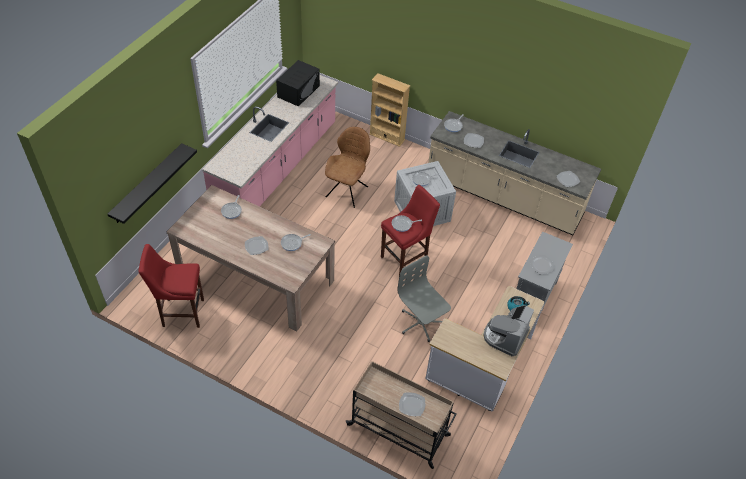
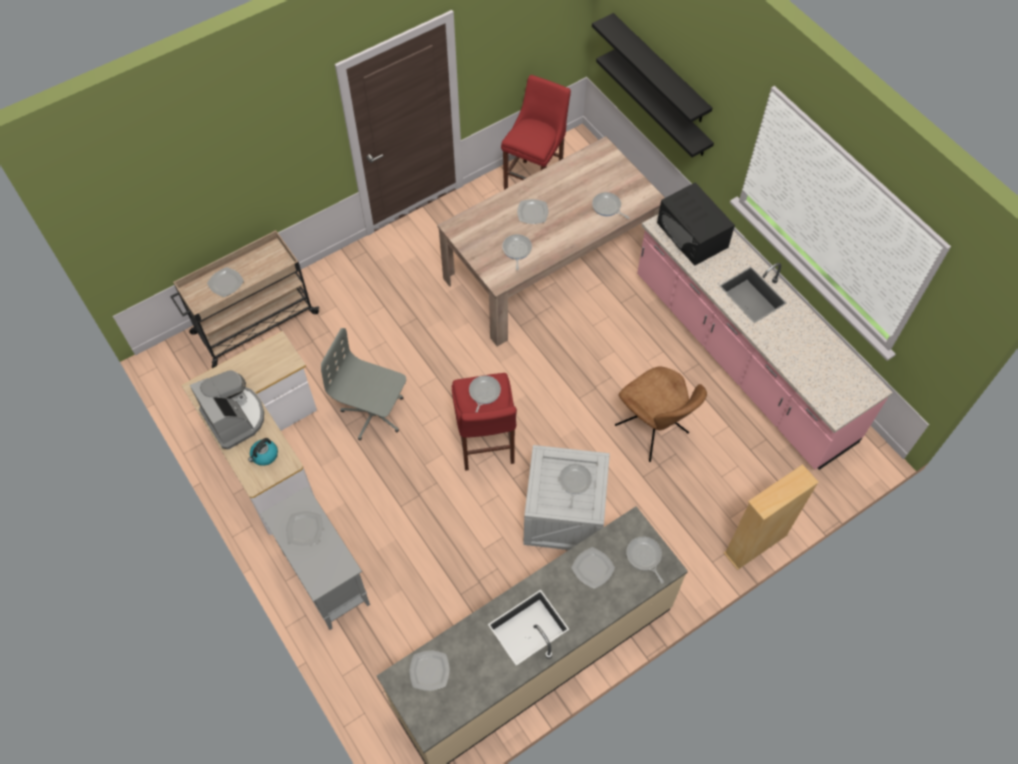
camera: 120 degrees right, 10 degrees up
black microwave [276,60,320,106] -> black microwave moved to [657,182,735,266]
grey office chair [397,255,451,342] -> grey office chair turned 150 degrees counterclockwise [321,328,406,441]
none -> black shelf [592,13,712,123]

